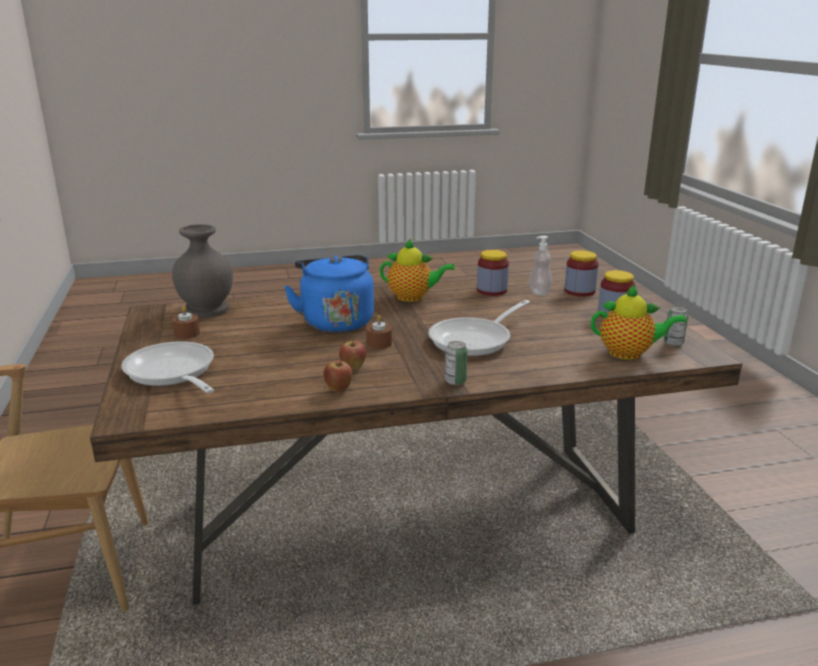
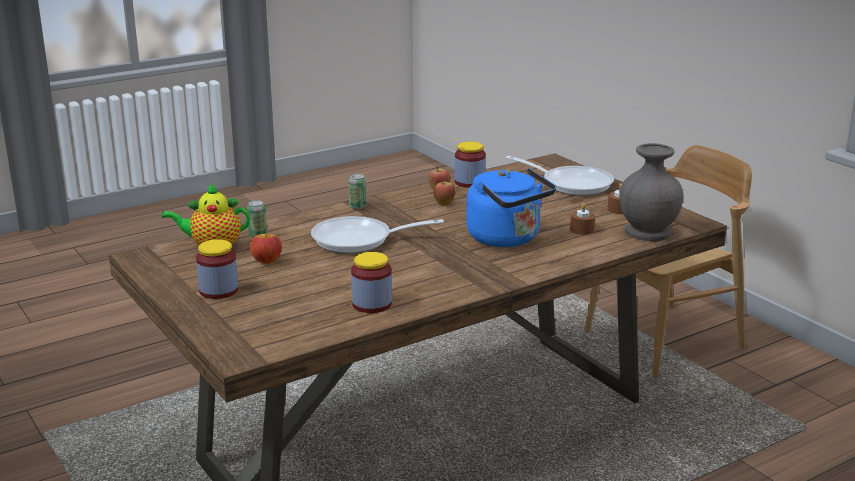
camera: 160 degrees right, 0 degrees up
brown candle [366,315,392,349] -> brown candle moved to [570,203,595,235]
teapot [380,239,455,302] -> none
frying pan [428,300,530,356] -> frying pan turned 120 degrees counterclockwise [311,216,444,253]
soap dispenser [529,236,552,295] -> none
jar [564,250,598,297] -> jar moved to [455,142,486,188]
can [664,307,688,346] -> can moved to [247,200,267,238]
none -> apple [250,231,282,264]

